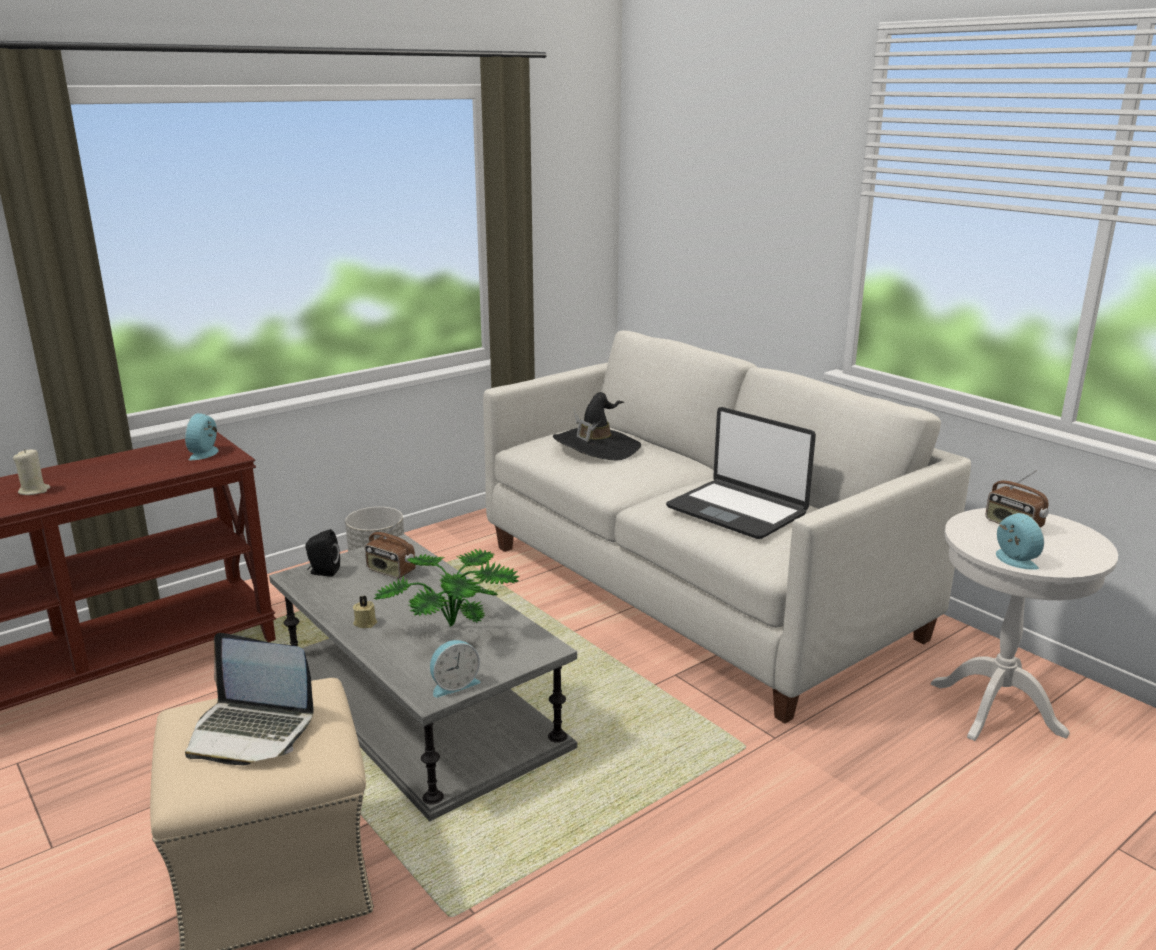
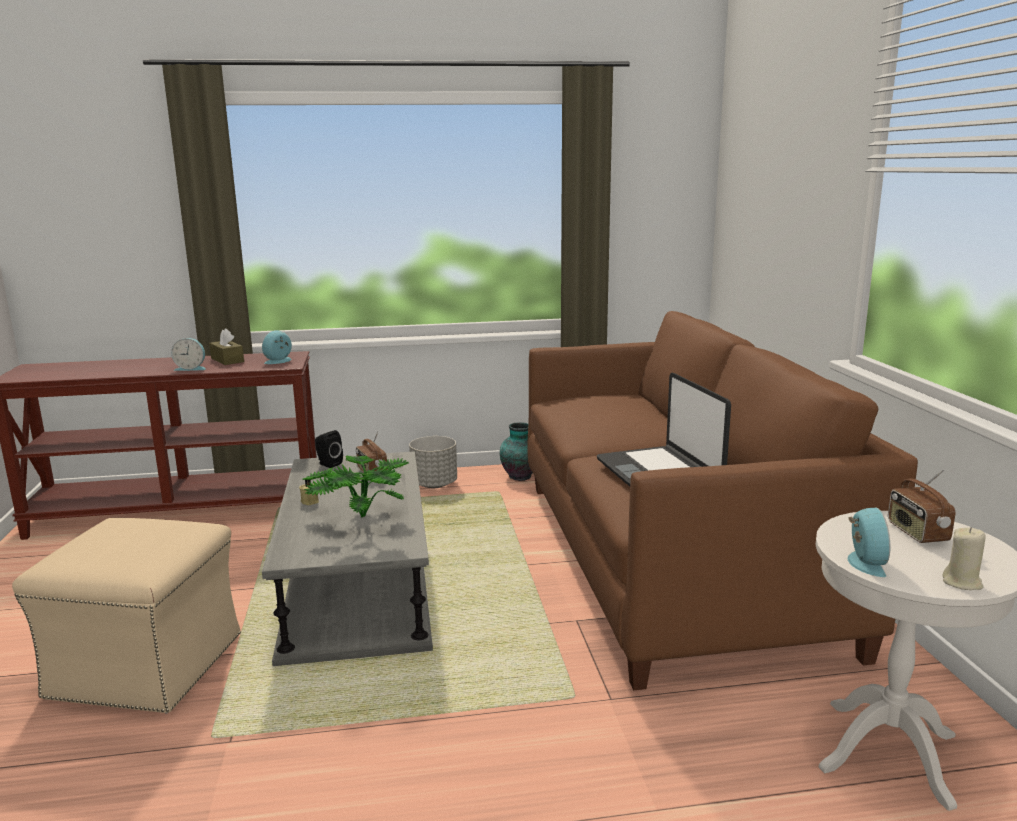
camera: 30 degrees right, 5 degrees down
beige candle [13,449,50,495] -> beige candle moved to [942,527,986,590]
laptop [185,633,314,765] -> none
alarm clock [430,640,480,697] -> alarm clock moved to [171,338,206,371]
white sofa [483,331,971,724] -> brown sofa [527,311,918,690]
black hat [553,392,641,460] -> none
none -> brown tissue box [209,328,244,365]
none -> vase [500,422,533,481]

